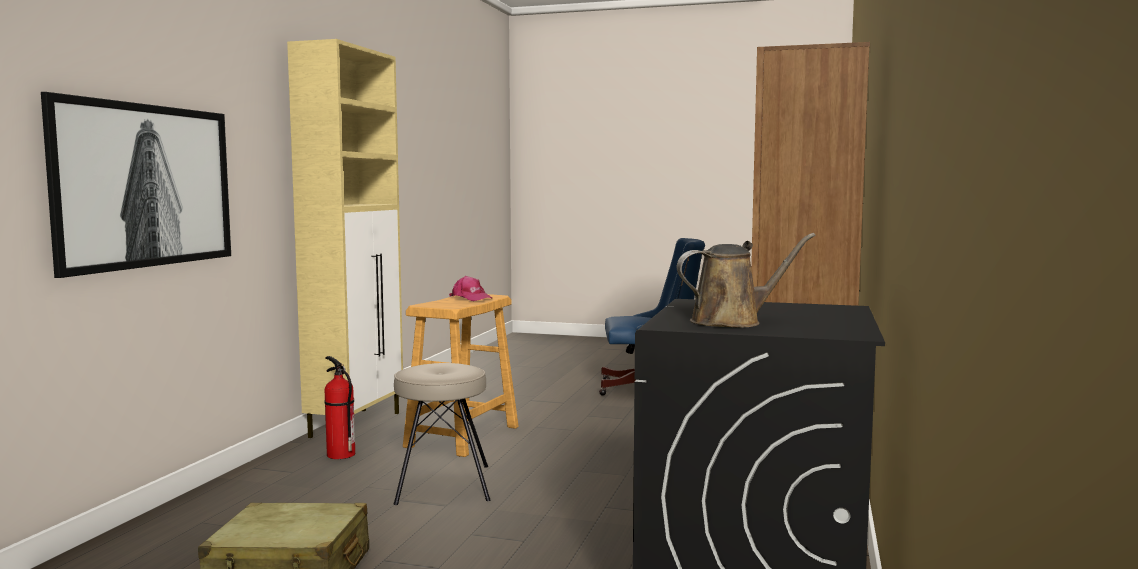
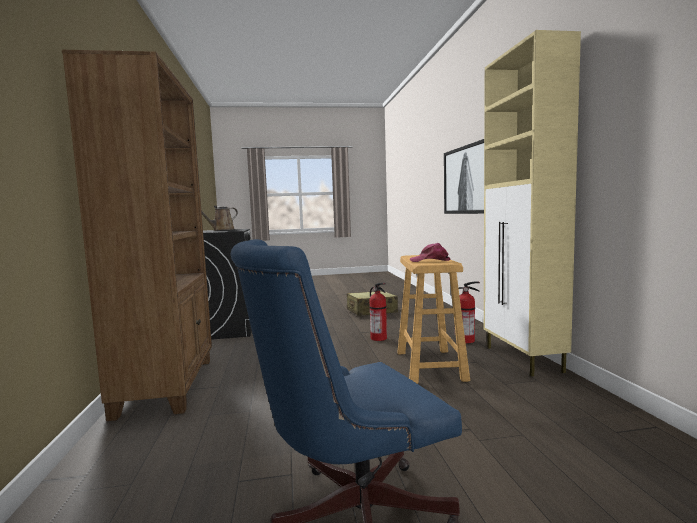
camera: 155 degrees right, 0 degrees up
beige stool [394,363,490,505] -> fire extinguisher [369,283,387,341]

